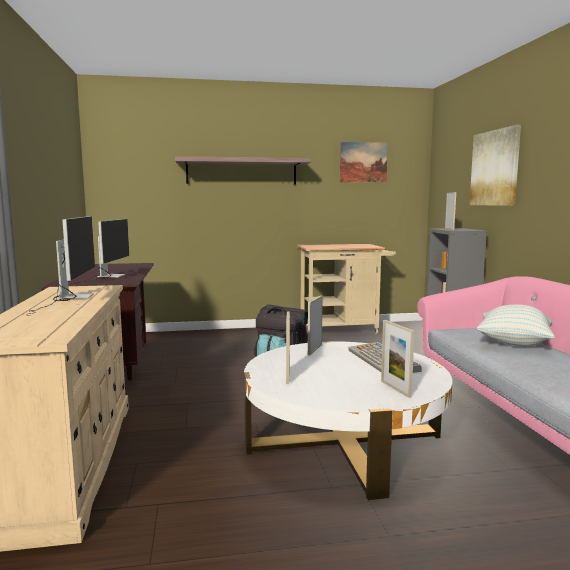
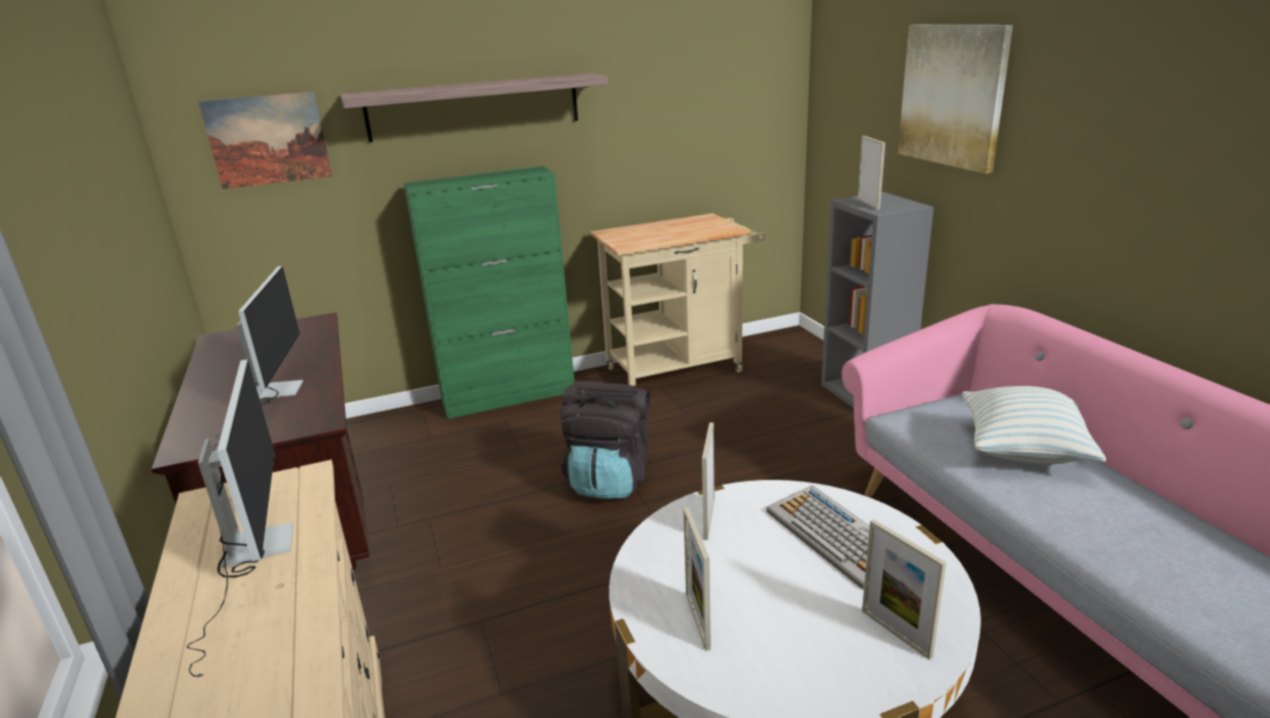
camera: 10 degrees left, 15 degrees up
picture [340,142,388,182] -> picture moved to [198,92,332,189]
none -> green cabinet [404,166,575,419]

